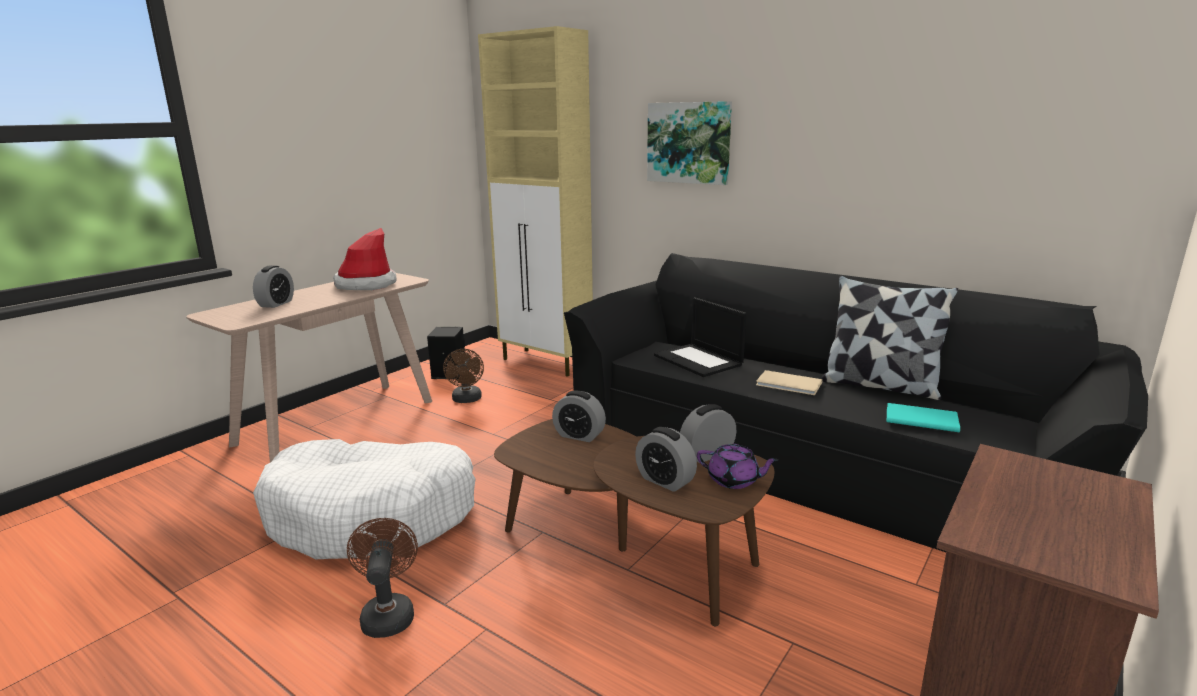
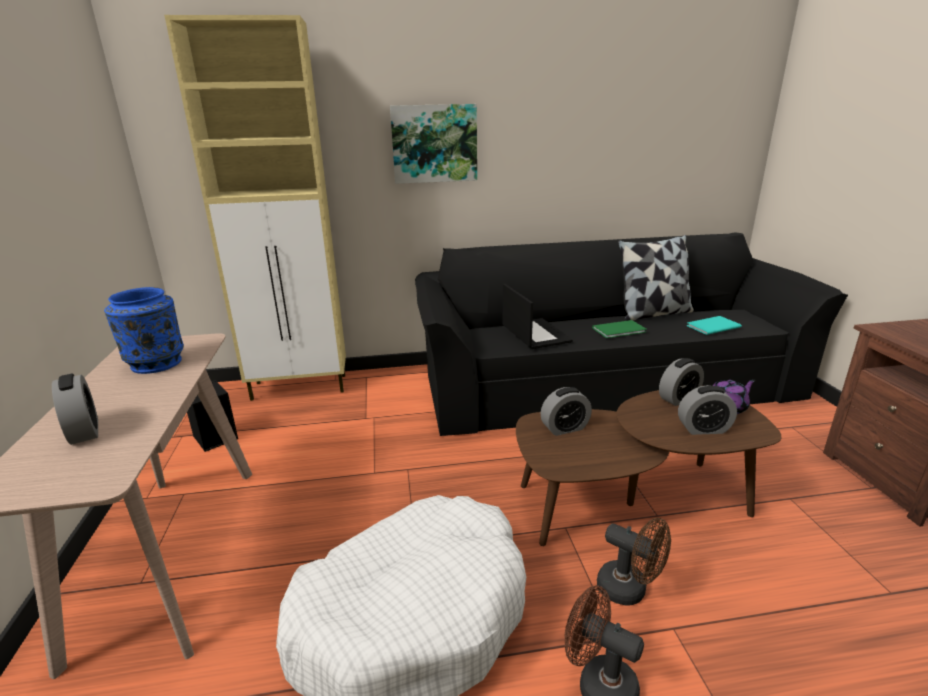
camera: 45 degrees left, 5 degrees up
hat [333,228,396,290] -> blue vase [104,287,184,374]
brown fan [443,349,484,403] -> brown fan moved to [597,518,671,606]
laptop [654,297,746,377] -> laptop turned 120 degrees counterclockwise [502,284,573,349]
alarm clock [680,404,736,463] -> alarm clock turned 135 degrees counterclockwise [659,358,704,406]
beige book [756,370,823,395] -> green book [592,320,646,338]

